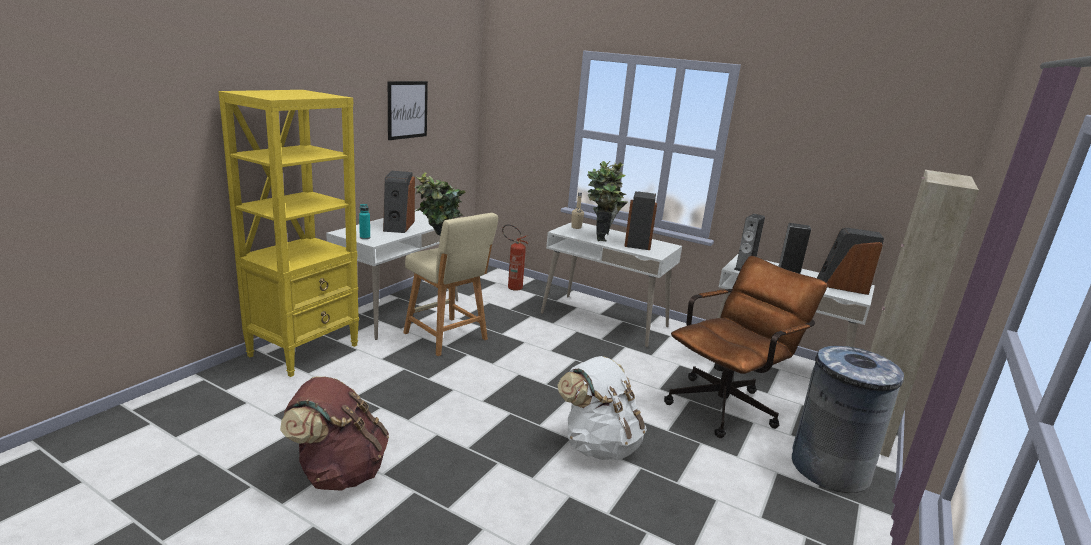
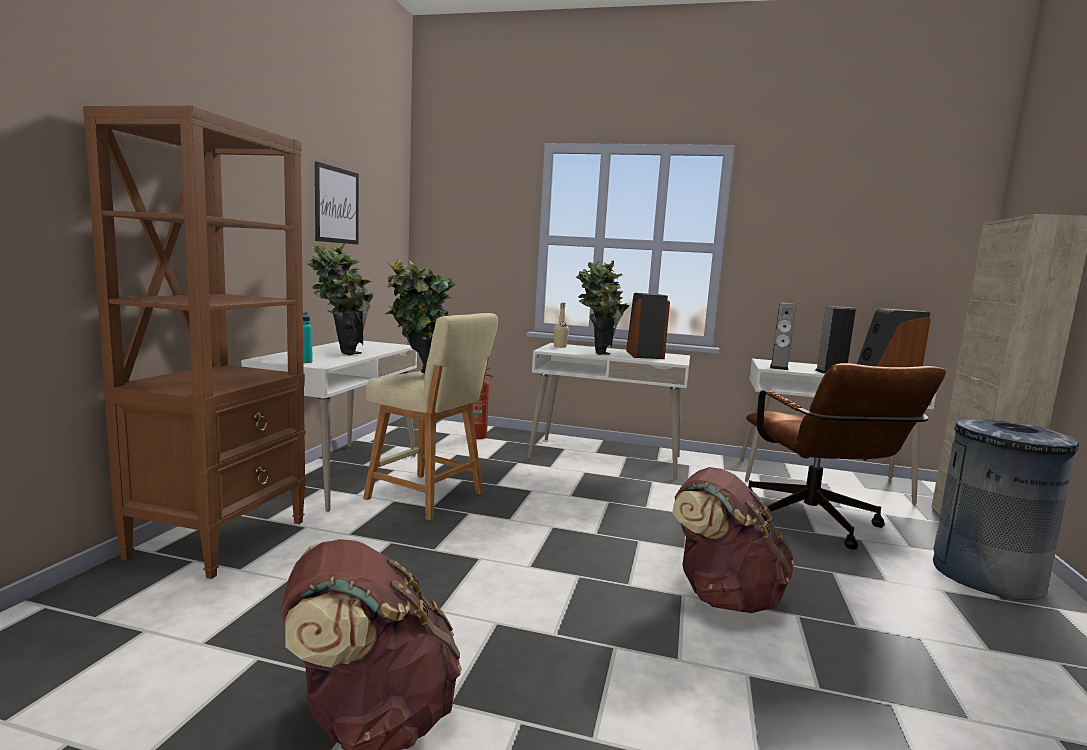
camera: 15 degrees left, 10 degrees down
yellow bookcase [218,90,359,377] -> brown bookcase [83,106,306,579]
speaker [383,171,415,233] -> potted plant [307,243,374,355]
white backpack [557,356,647,461] -> brown backpack [672,467,794,613]
brown office chair [664,256,828,438] -> brown office chair turned 135 degrees clockwise [746,363,946,550]

